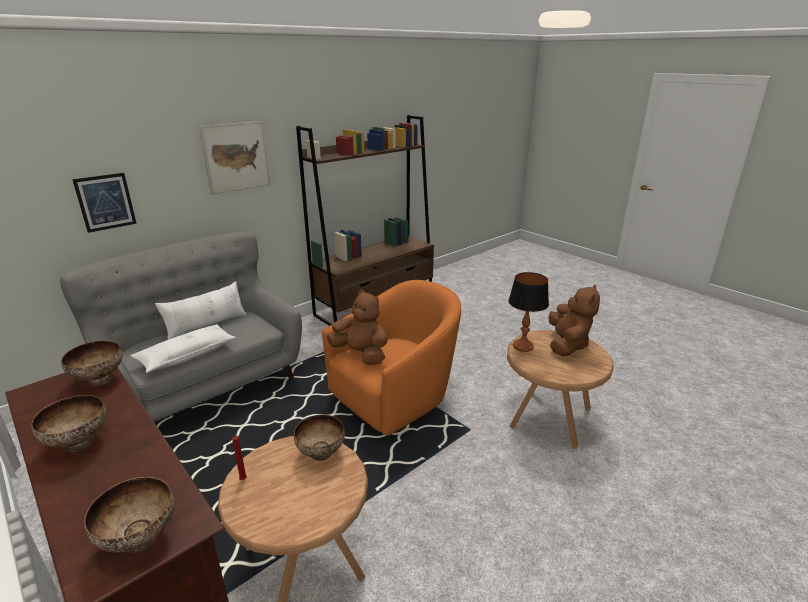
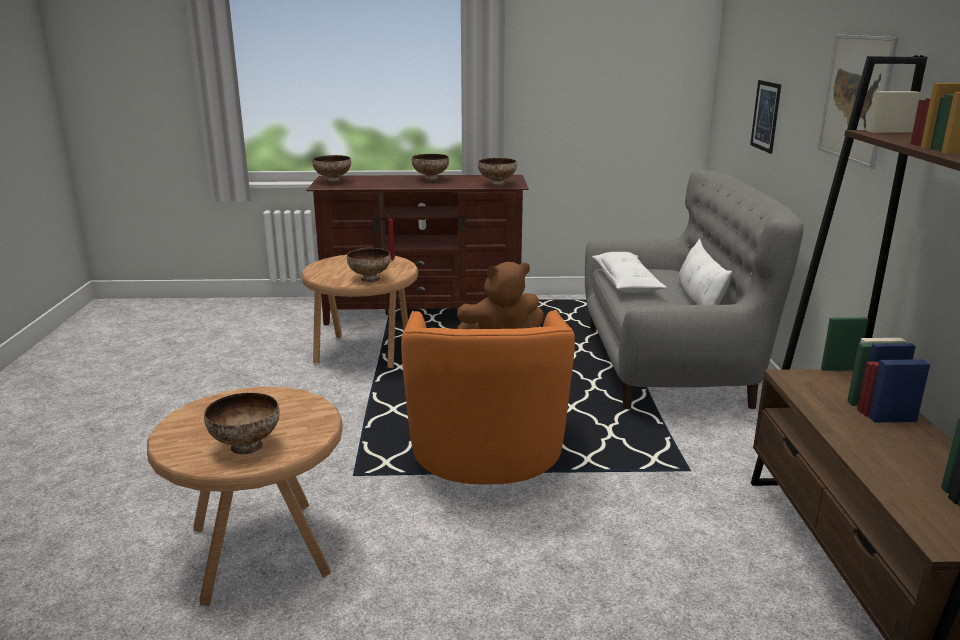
camera: 130 degrees right, 5 degrees down
table lamp [508,272,549,352] -> none
brown plush toy [549,284,600,356] -> bowl [204,392,280,454]

